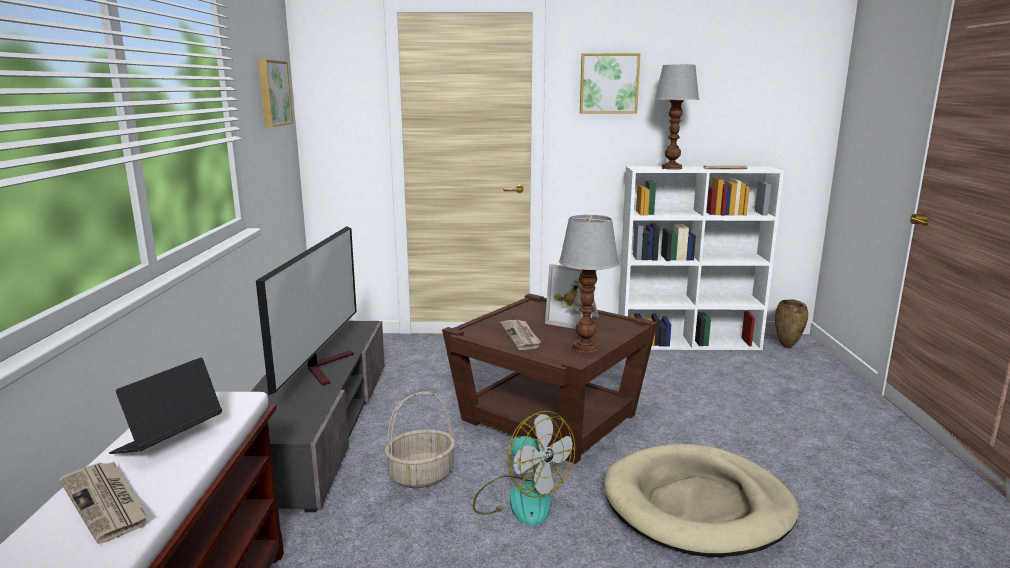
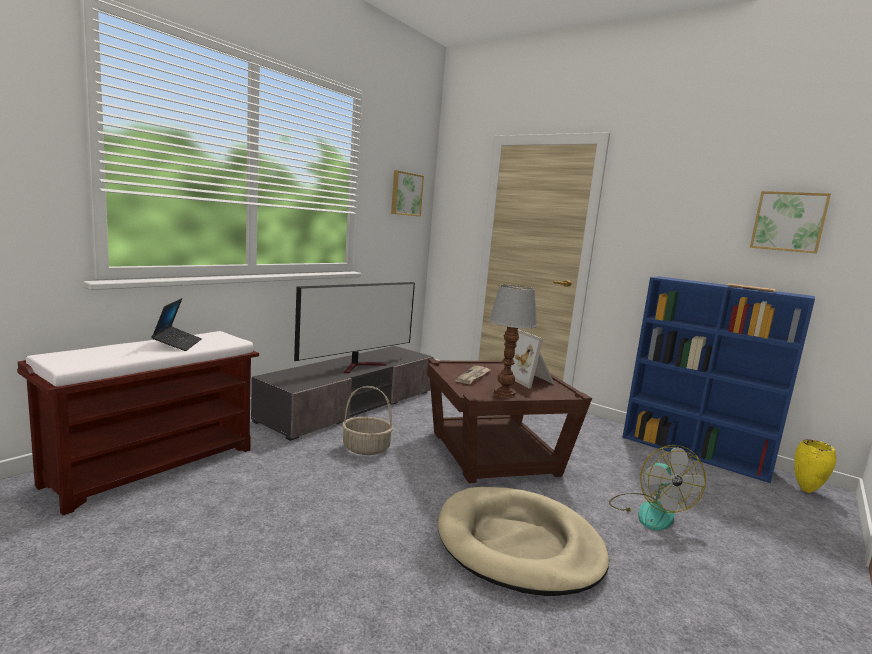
camera: 35 degrees right, 5 degrees down
newspaper [59,462,149,544] -> none
laptop [109,357,222,454] -> laptop turned 105 degrees clockwise [151,298,202,351]
fan [473,411,575,526] -> fan moved to [609,445,706,531]
picture [580,53,640,113] -> picture moved to [750,191,831,254]
white bookcase [618,166,784,350] -> blue bookcase [622,276,815,483]
table lamp [654,65,699,170] -> none
brown vase [775,300,808,348] -> yellow vase [794,439,836,493]

